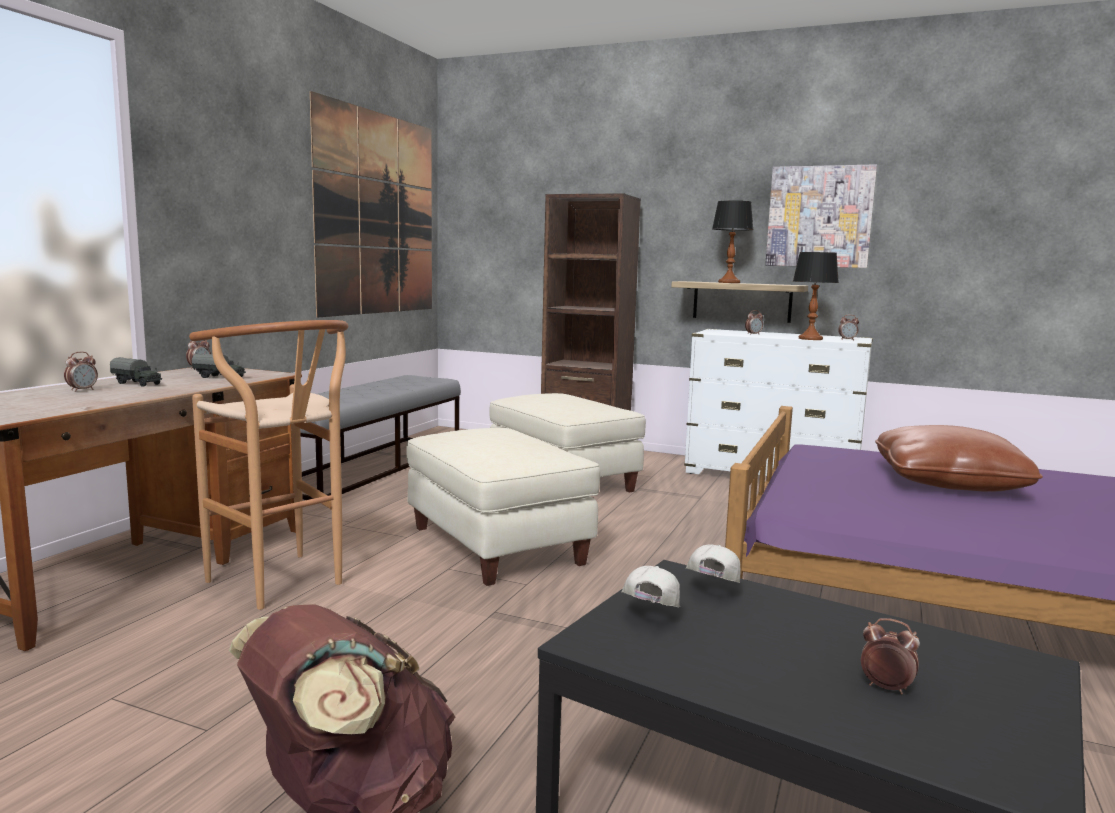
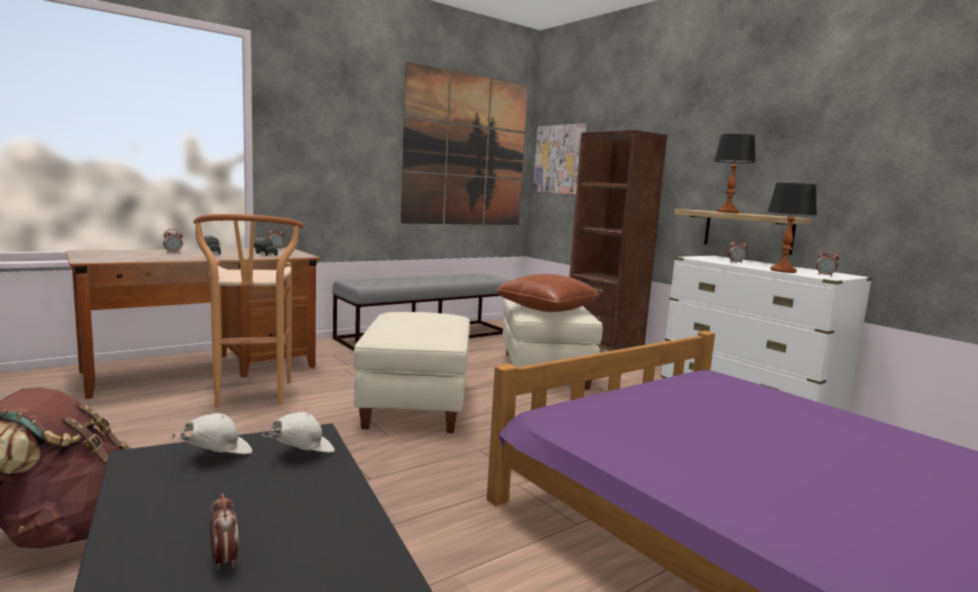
camera: 30 degrees right, 0 degrees up
picture [765,164,877,268] -> picture moved to [533,123,587,194]
brown pillow [875,425,1043,492] -> brown pillow moved to [497,274,600,312]

